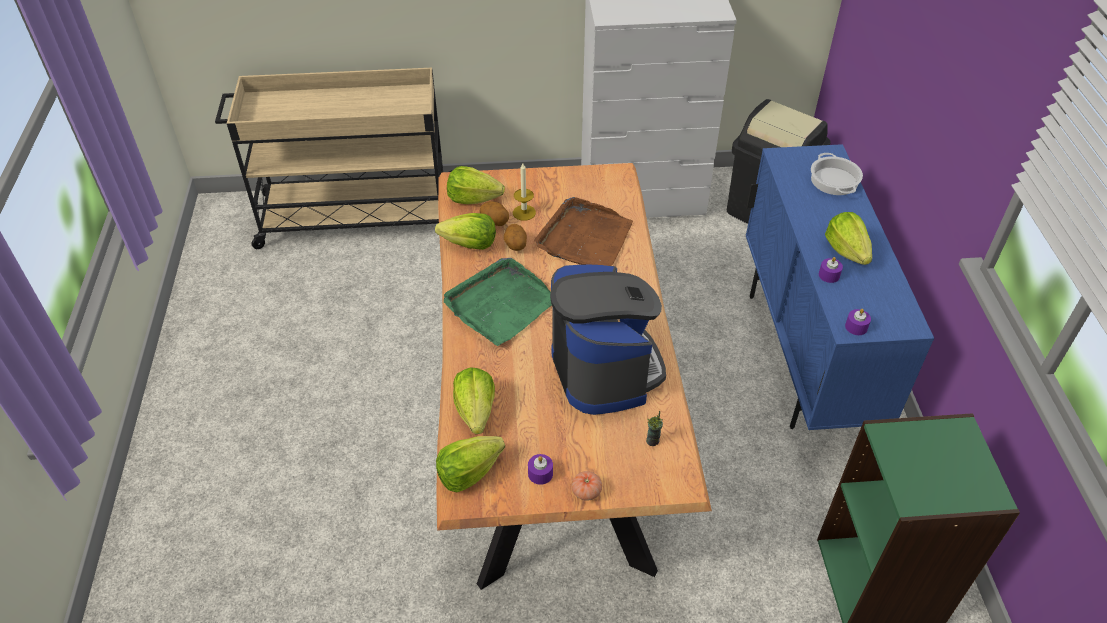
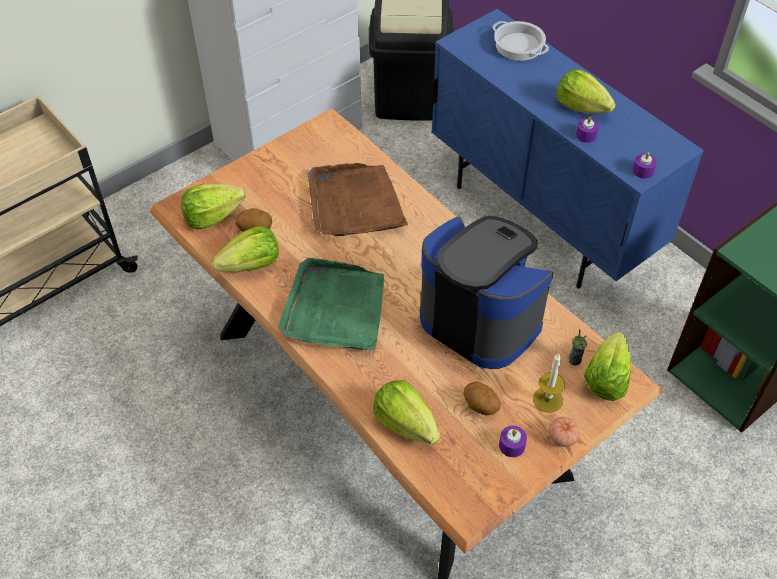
camera: 35 degrees left, 5 degrees up
lettuce [436,436,505,492] -> lettuce moved to [584,332,631,401]
potato [504,224,527,251] -> potato moved to [464,382,500,416]
candle [513,163,536,221] -> candle moved to [533,354,565,413]

